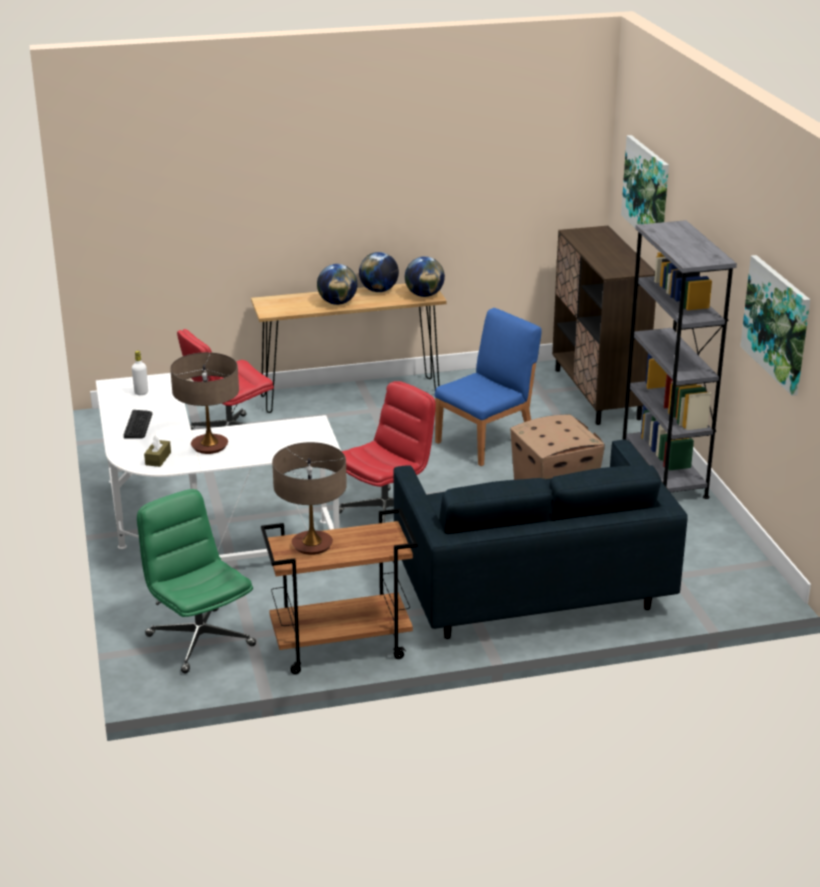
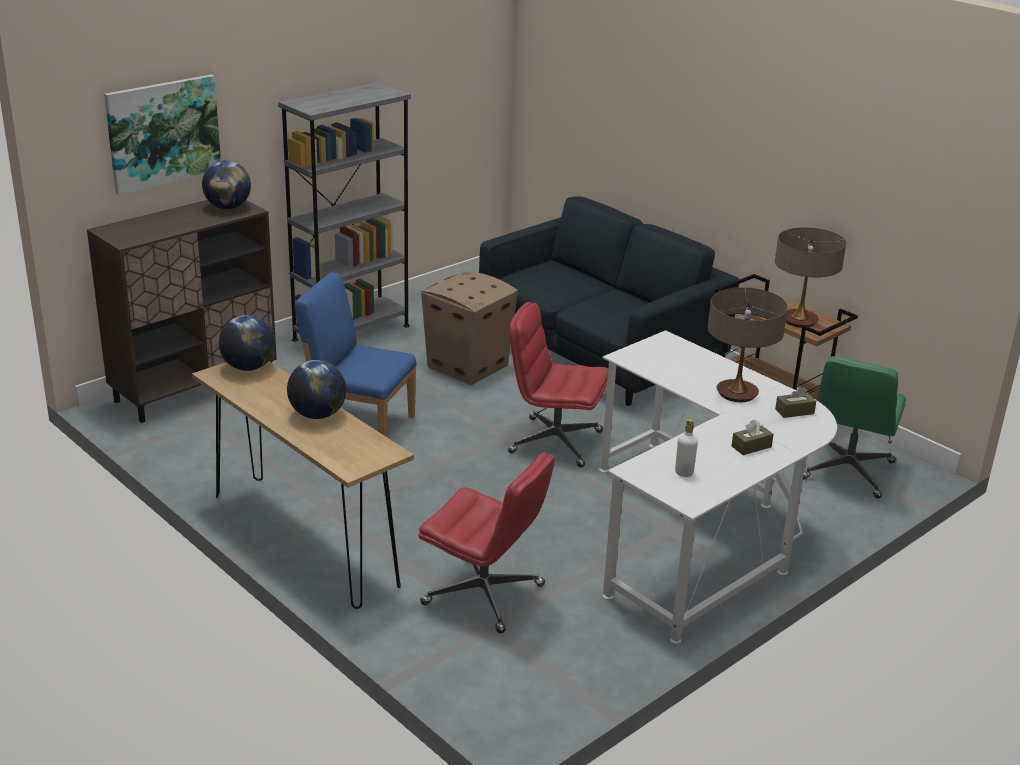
camera: 120 degrees left, 0 degrees up
keyboard [124,410,152,438] -> brown tissue box [732,419,774,455]
globe [359,252,399,292] -> globe moved to [202,160,251,209]
picture [740,255,810,396] -> none

